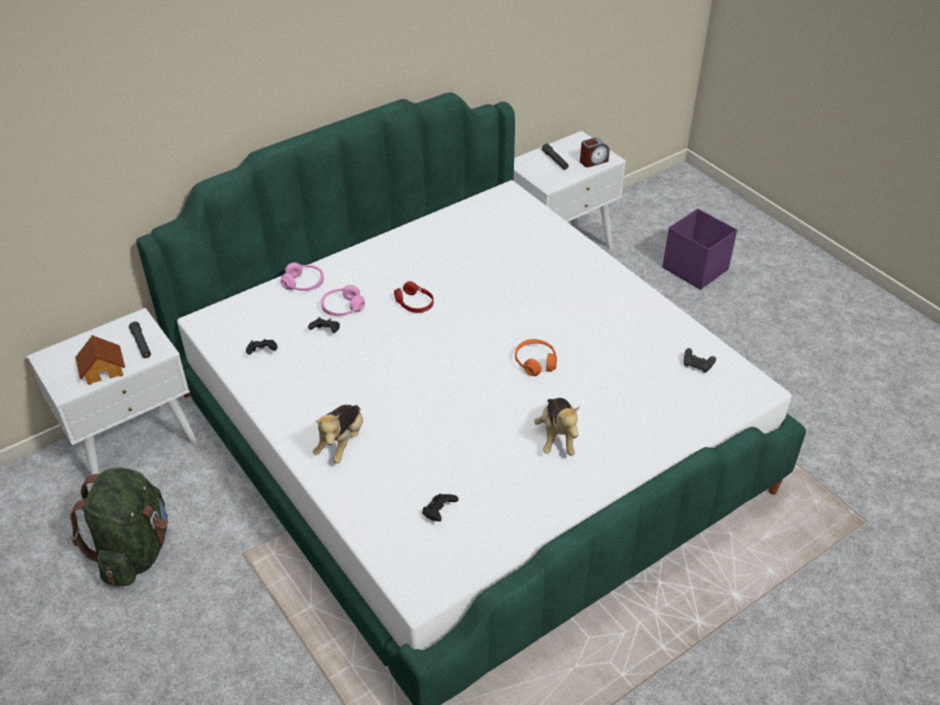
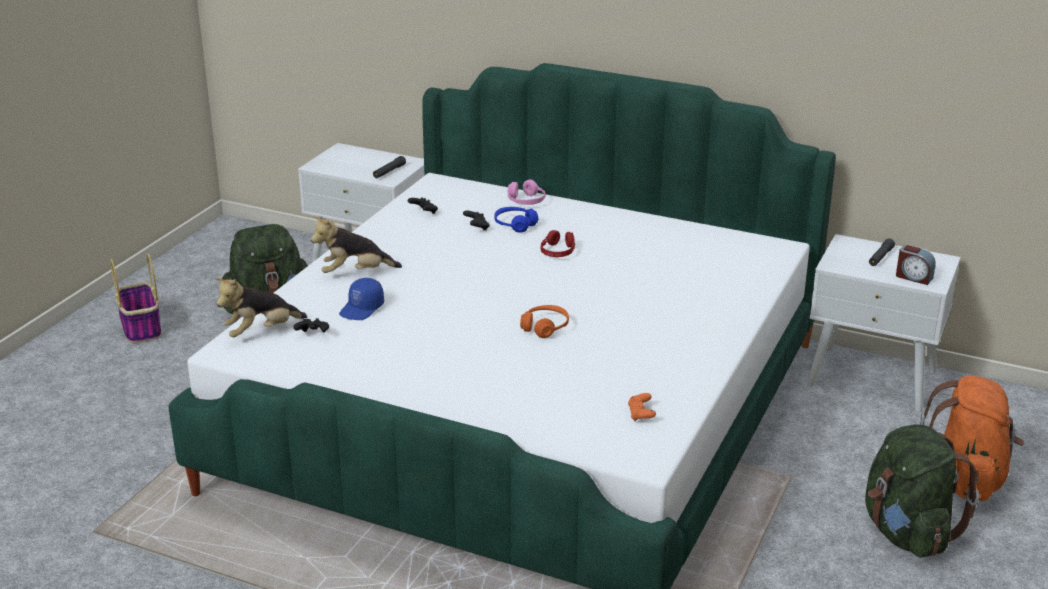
camera: 60 degrees right, 15 degrees down
toy house [75,335,125,385] -> none
pink headphones [321,285,365,316] -> blue headphones [495,207,538,233]
plush toy [534,398,580,456] -> plush toy moved to [215,278,307,337]
purple storage box [663,208,737,290] -> orange backpack [920,376,1024,501]
black game controller [684,348,716,373] -> orange game controller [628,393,656,421]
none -> basket [110,253,161,343]
none -> blue cap [339,278,384,320]
none -> green backpack [865,425,979,558]

